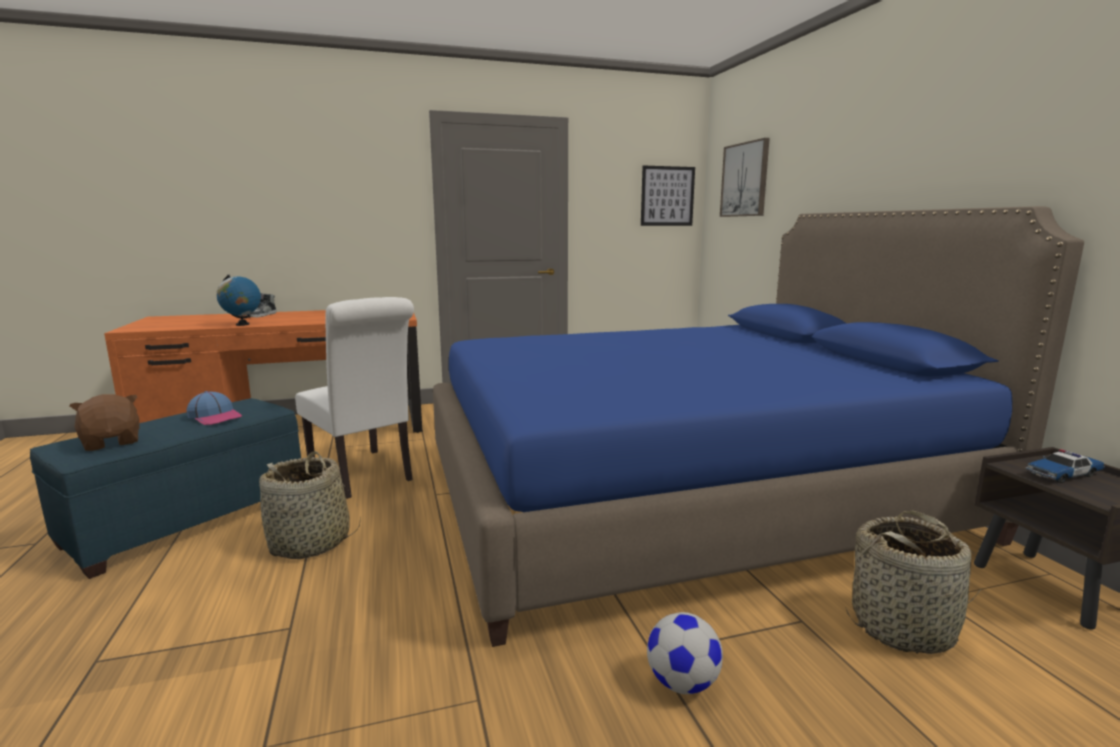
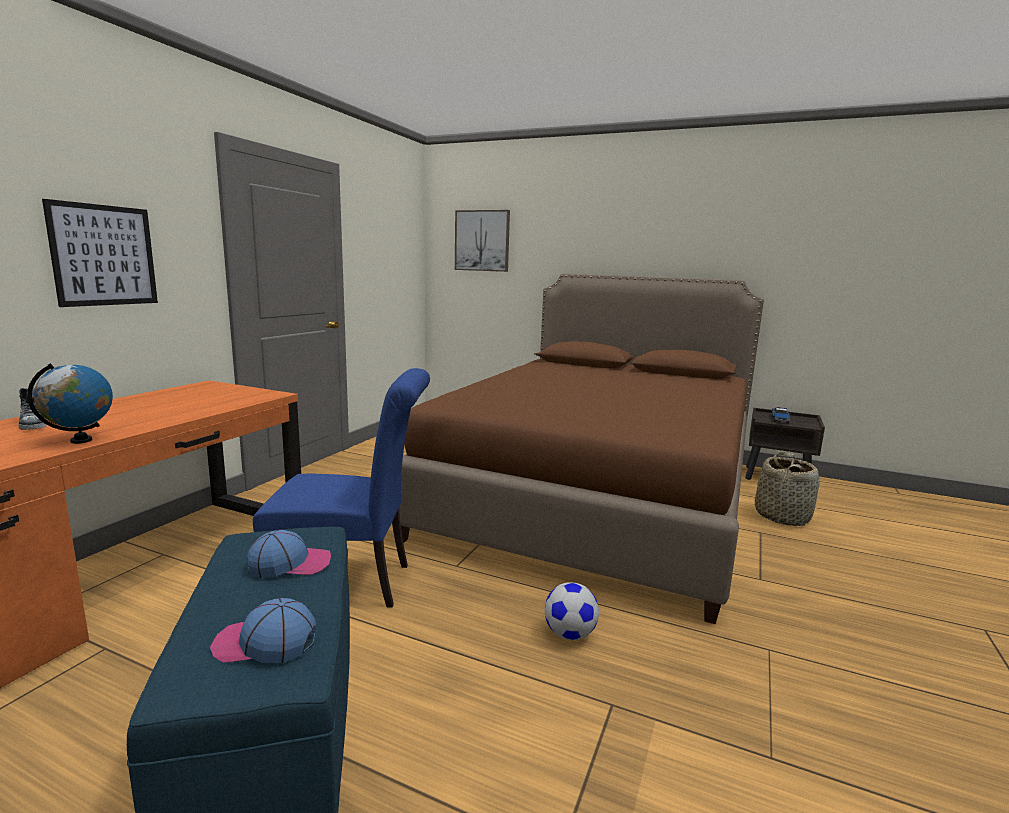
camera: 50 degrees left, 0 degrees up
brown plush toy [70,394,140,451] -> cap [210,598,316,663]
basket [259,451,361,559] -> none
white chair [295,297,414,499] -> blue chair [253,368,430,608]
blue bed [433,206,1084,647] -> brown bed [399,274,764,624]
picture [641,166,695,226] -> picture moved to [42,199,158,307]
football [647,612,723,694] -> football moved to [545,582,599,640]

